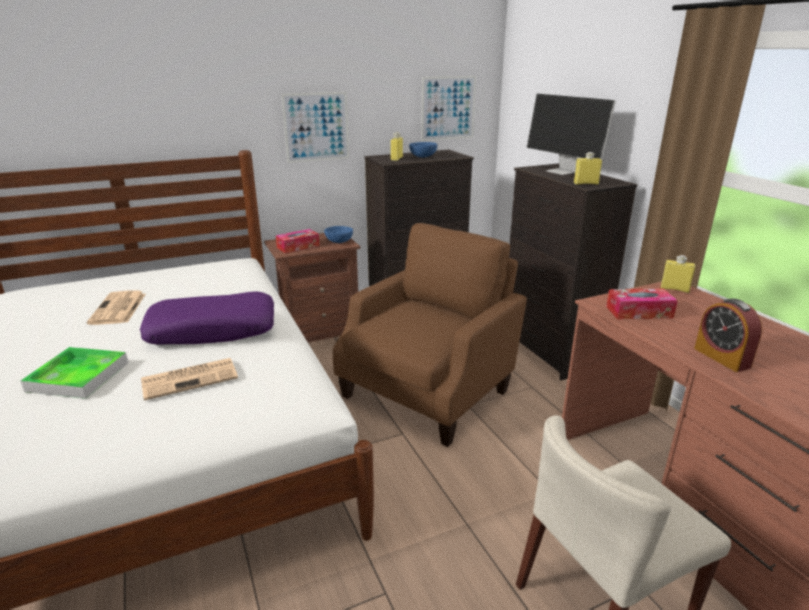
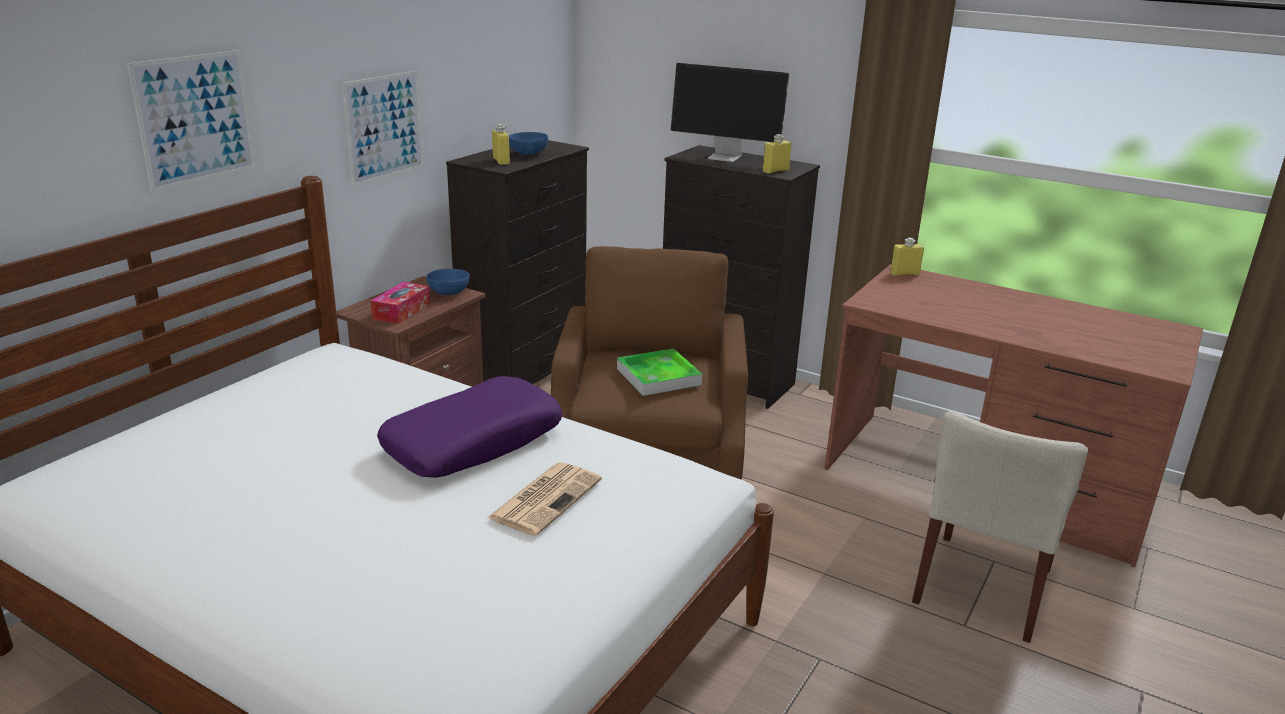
camera: 35 degrees left, 0 degrees up
tray [20,347,128,399] -> tray moved to [617,348,702,396]
newspaper [87,291,146,325] -> none
picture [421,76,476,141] -> picture moved to [127,50,256,192]
tissue box [606,288,678,319] -> none
alarm clock [694,299,762,372] -> none

